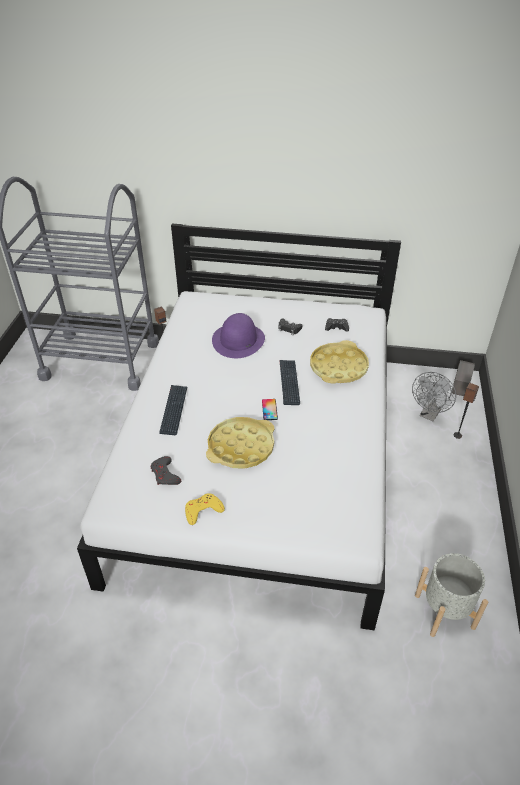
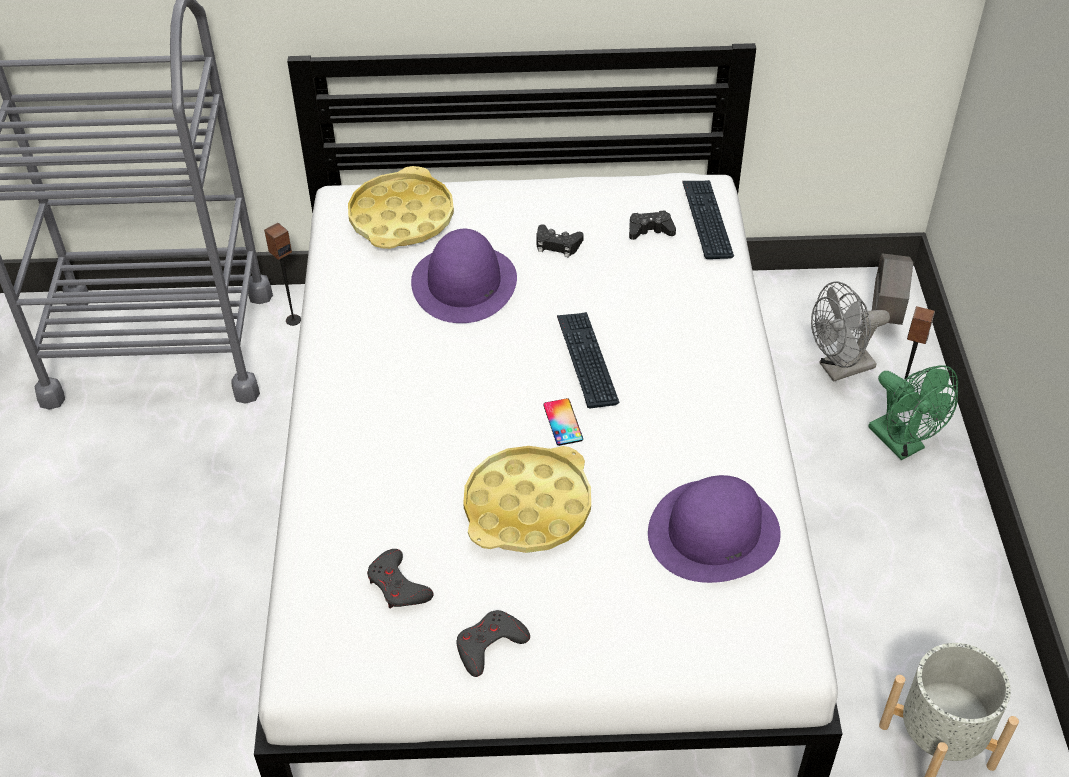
camera: 10 degrees left, 5 degrees up
keyboard [159,385,187,435] -> keyboard moved to [682,180,734,259]
yellow game controller [185,493,225,525] -> grey game controller [456,610,530,677]
yellow tray [310,340,369,384] -> yellow tray moved to [348,166,454,249]
grey fan [412,372,456,422] -> grey fan turned 45 degrees clockwise [811,281,890,382]
none -> purple hat [648,475,781,583]
none -> green fan [869,365,958,460]

